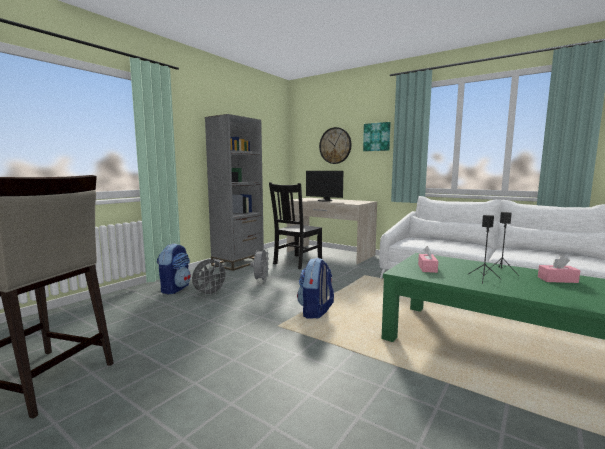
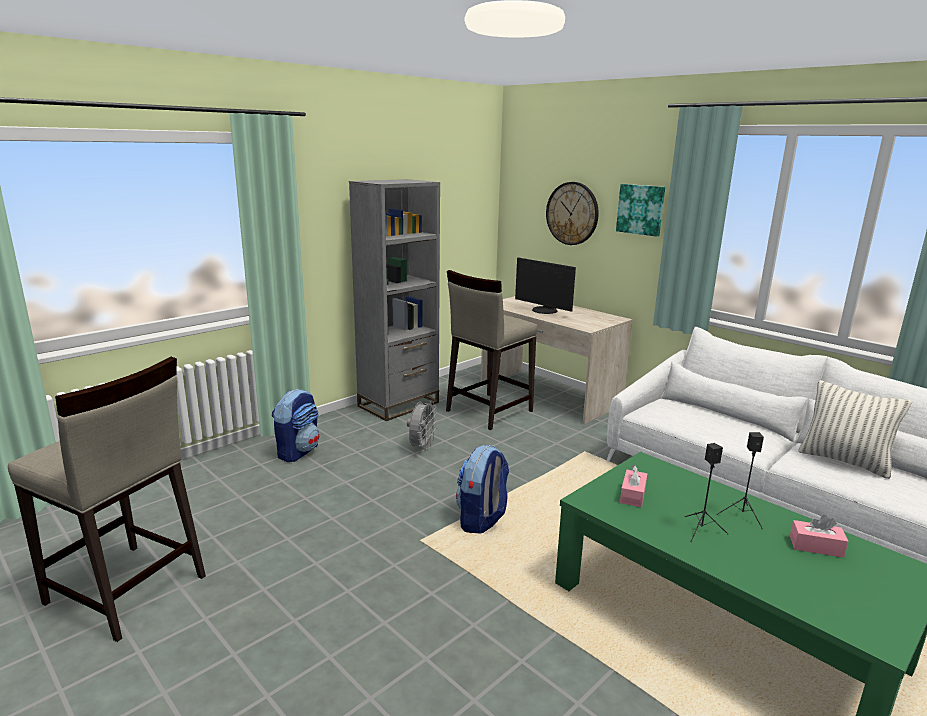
camera: 10 degrees right, 10 degrees up
grey fan [192,258,228,297] -> none
black chair [269,182,322,269] -> beige stool [446,270,538,430]
none -> pillow [798,380,912,479]

